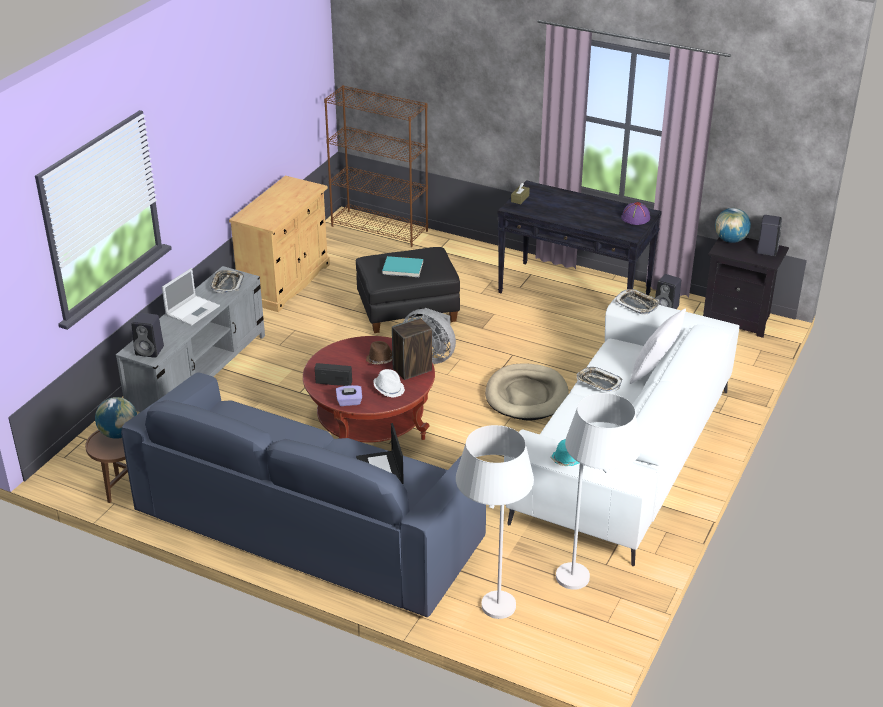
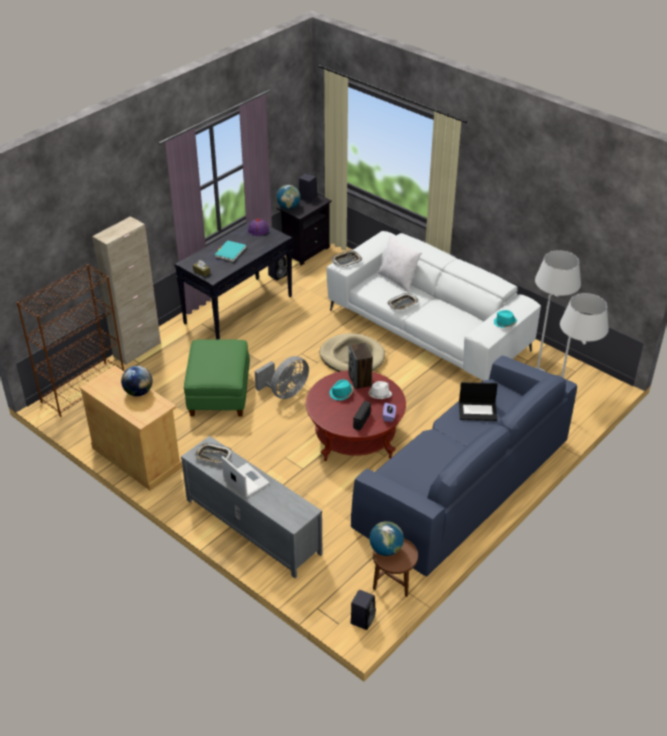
camera: 75 degrees left, 5 degrees up
black speaker [132,313,164,358] -> black speaker moved to [351,590,376,630]
black ottoman [356,247,460,333] -> green ottoman [184,339,250,416]
brown hat [366,341,392,364] -> turquoise hat [329,379,353,400]
turquoise book [382,256,423,277] -> turquoise book moved to [214,240,246,262]
none -> beige cabinet [92,216,161,365]
none -> globe [121,366,152,396]

